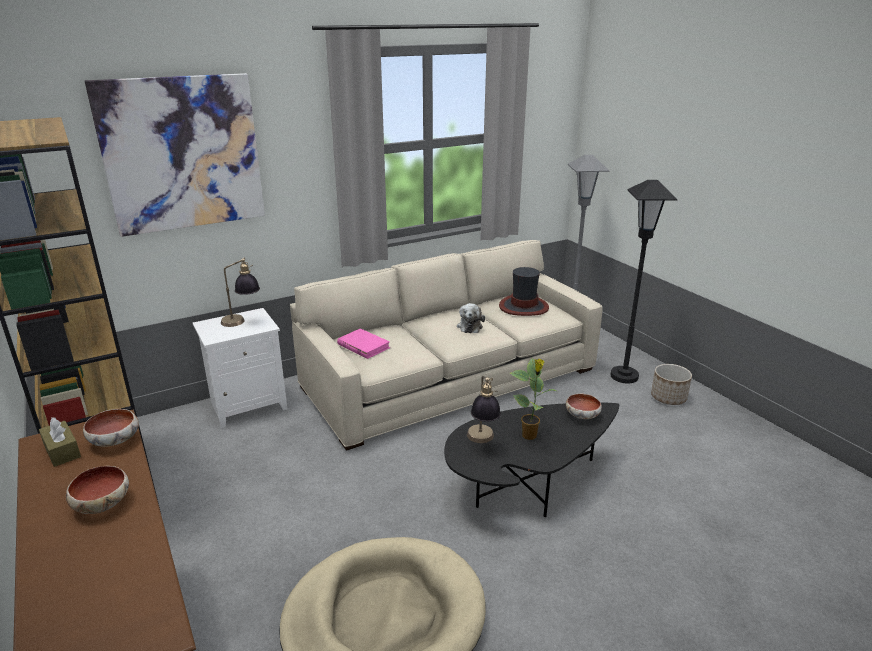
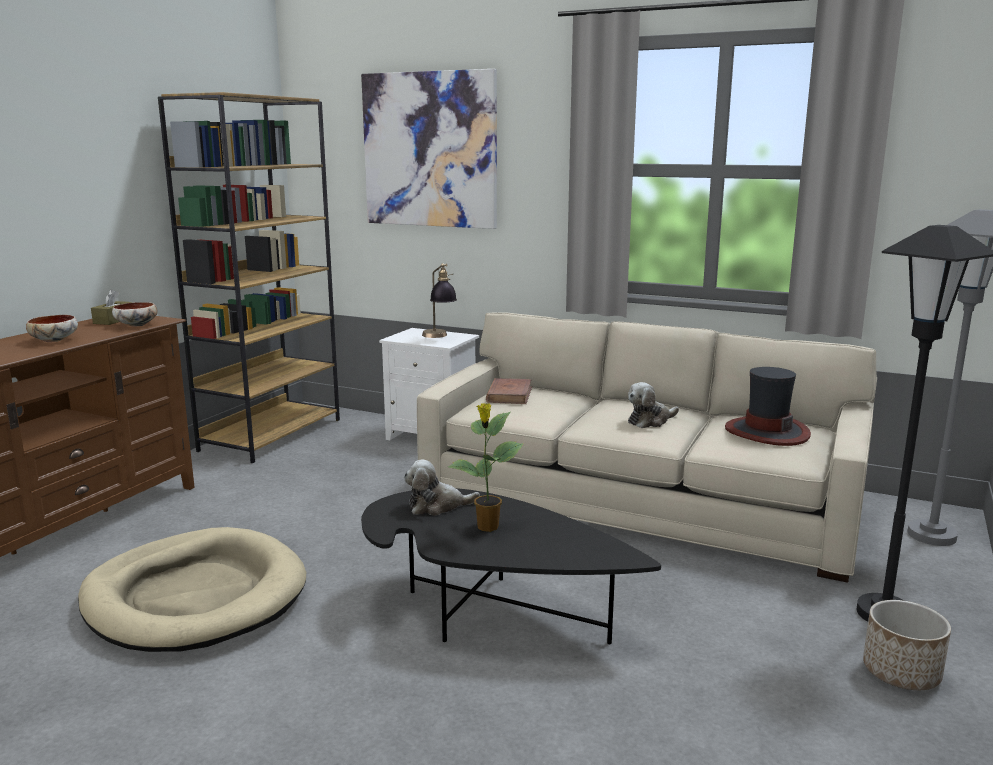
camera: 55 degrees right, 10 degrees down
pink book [337,328,390,359] -> brown book [486,378,532,404]
table lamp [467,376,501,443] -> plush toy [404,459,480,516]
bowl [566,394,602,419] -> none

